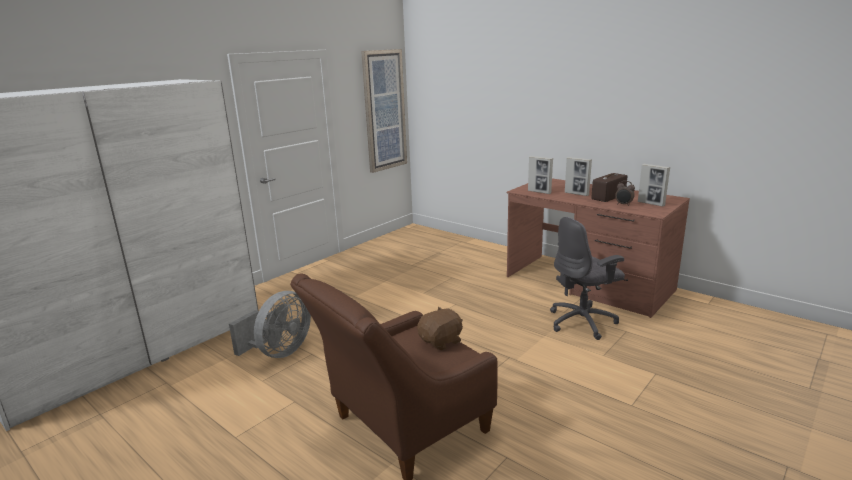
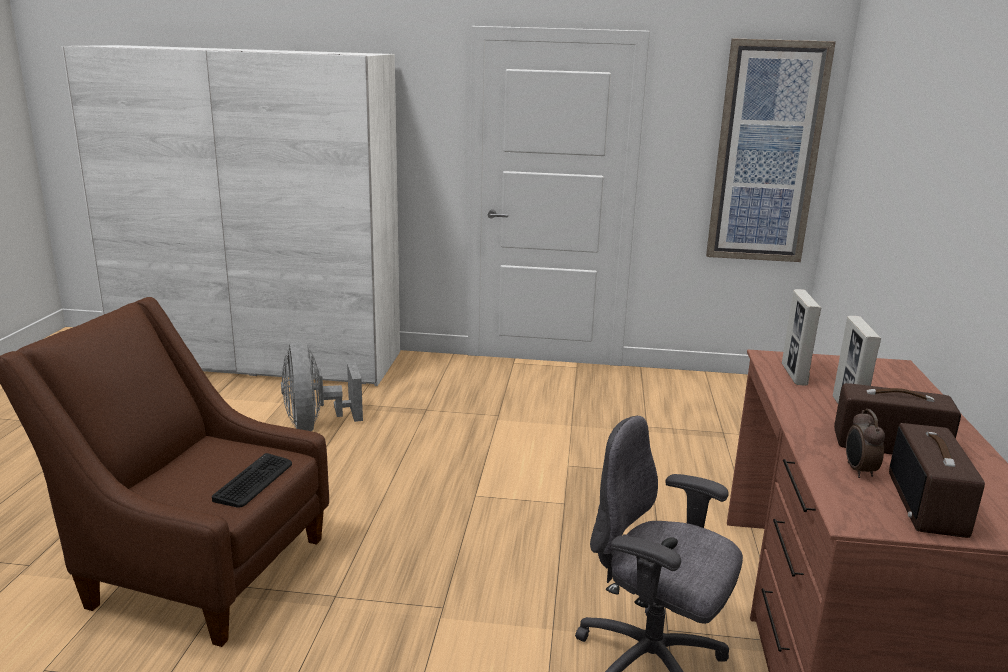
camera: 55 degrees right, 0 degrees up
grey fan [229,291,311,358] -> grey fan turned 75 degrees clockwise [281,342,363,431]
brown plush toy [417,307,463,351] -> keyboard [212,453,292,508]
picture frame [638,164,670,207] -> radio [889,423,985,538]

